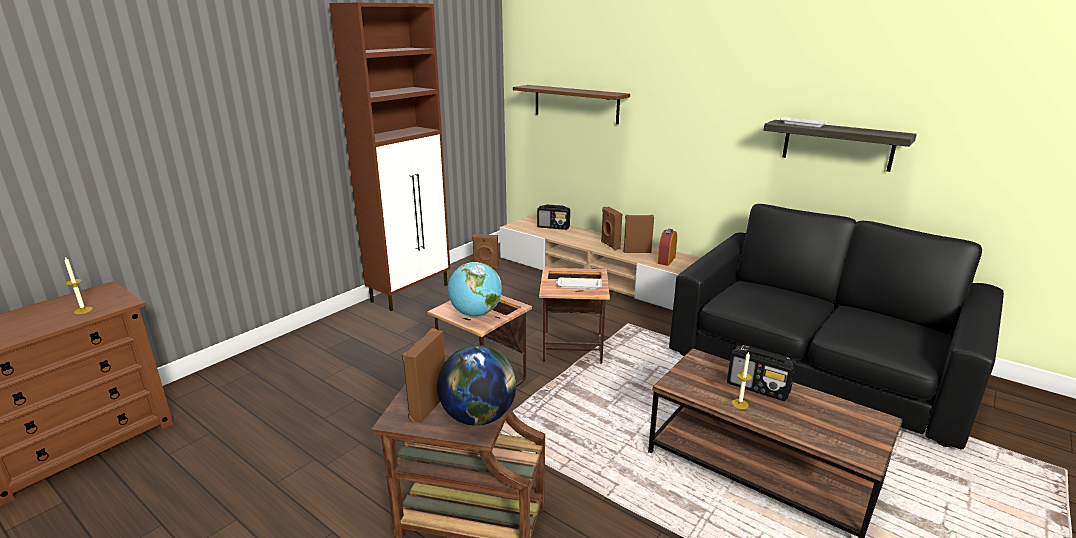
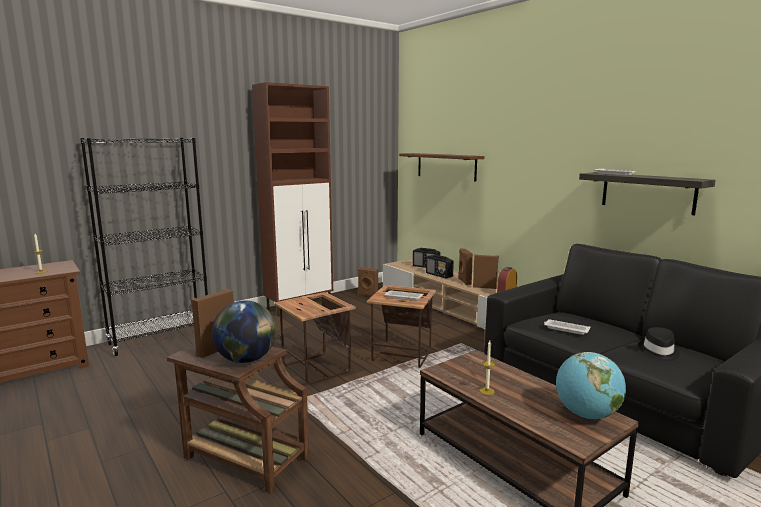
camera: 15 degrees right, 10 degrees down
globe [448,262,502,316] -> globe moved to [556,352,626,419]
radio [727,345,796,401] -> radio moved to [426,254,454,278]
none -> black bookcase [80,138,208,356]
none -> white tray [544,319,591,335]
none -> black hat [639,327,680,361]

